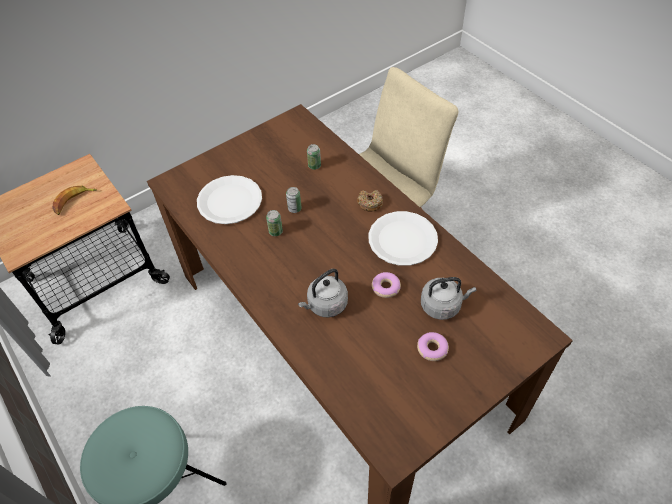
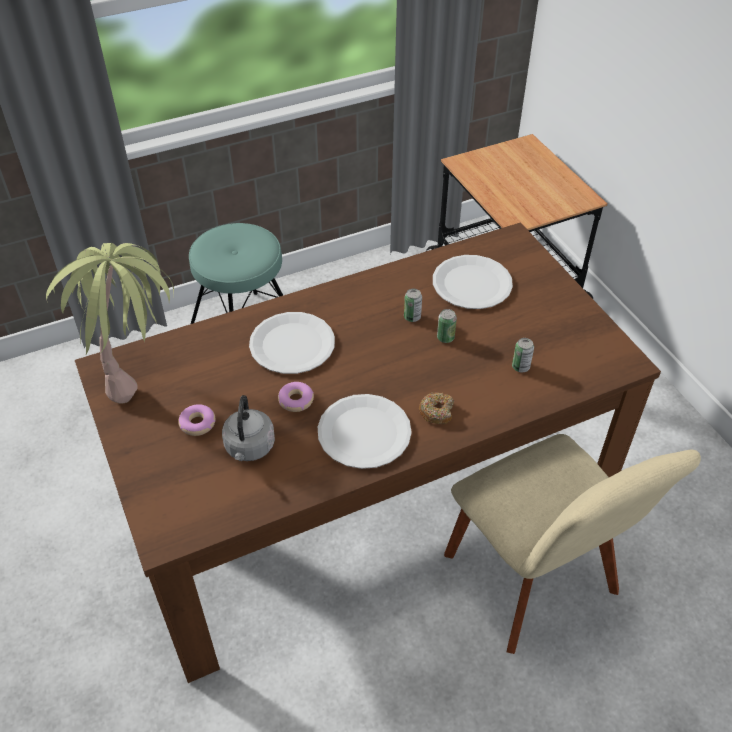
camera: 100 degrees right, 5 degrees down
banana [52,186,97,215] -> none
grey kettle [298,269,348,318] -> white plate [249,312,335,374]
none -> potted plant [46,243,174,404]

